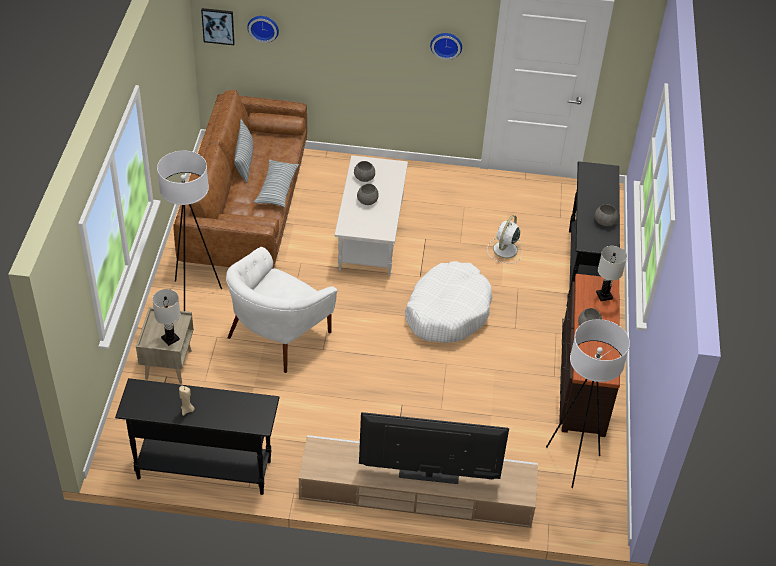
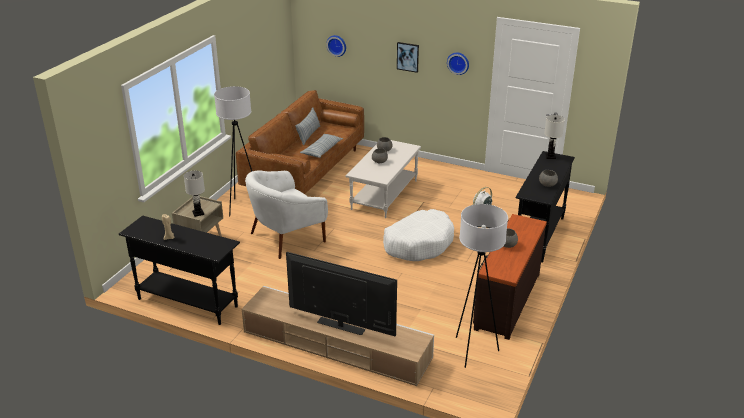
camera: 20 degrees right, 15 degrees down
picture [201,8,235,45] -> picture moved to [397,42,419,73]
white table lamp [596,246,627,301] -> white table lamp moved to [544,115,565,159]

